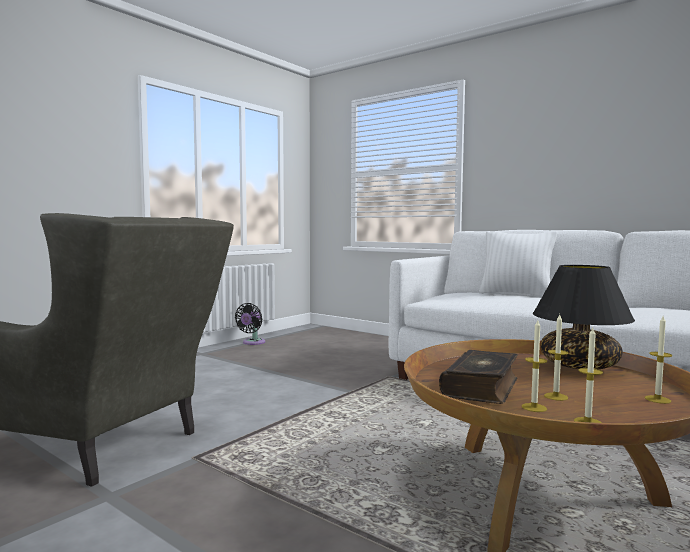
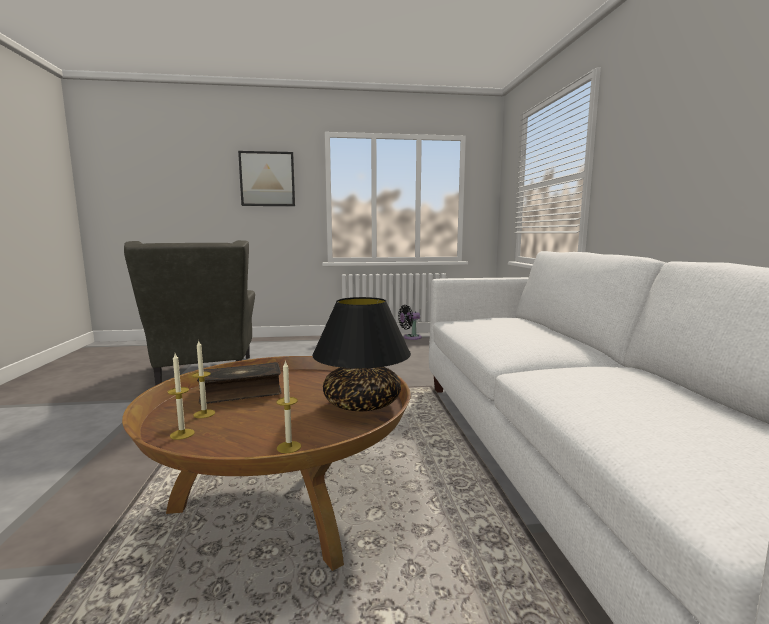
camera: 45 degrees right, 5 degrees up
white pillow [479,231,557,297] -> none
candle [544,315,569,401] -> none
none -> picture [238,151,295,206]

